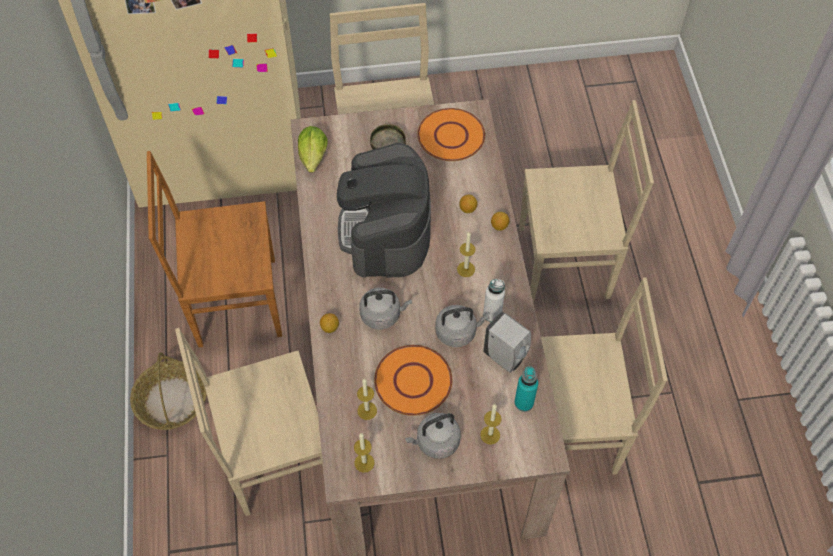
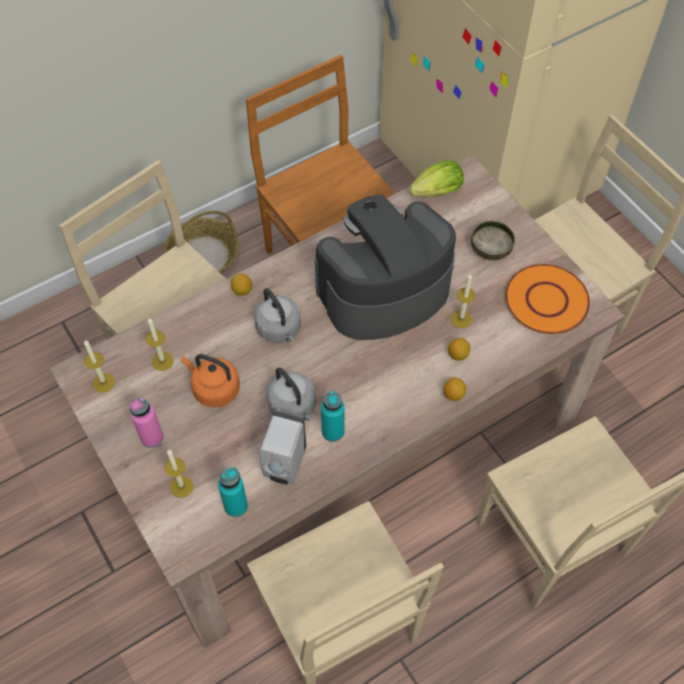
camera: 65 degrees right, 0 degrees up
orange plate [374,345,452,416] -> orange kettle [181,354,240,407]
grey kettle [405,413,461,459] -> pink bottle [129,397,163,448]
candle [457,232,476,277] -> candle moved to [451,274,475,328]
white bottle [483,279,505,322] -> turquoise bottle [321,391,345,442]

